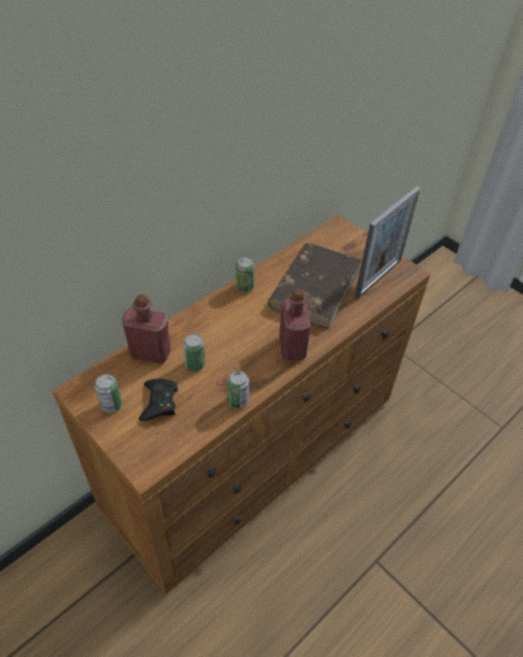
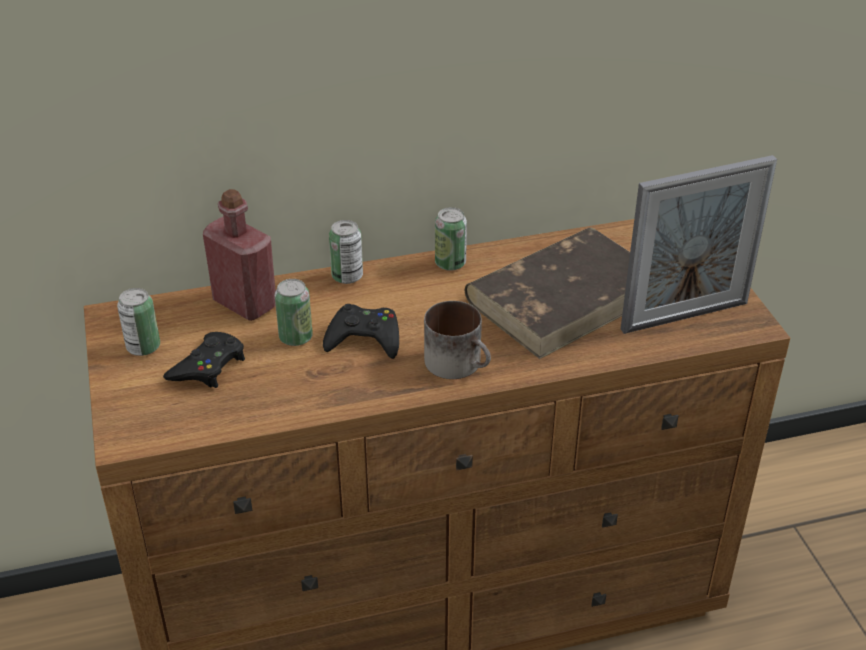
camera: 30 degrees right, 10 degrees down
can [227,370,249,409] -> can moved to [329,220,363,284]
red bottle [279,289,311,360] -> mug [424,301,491,379]
none -> black game controller [323,304,399,359]

